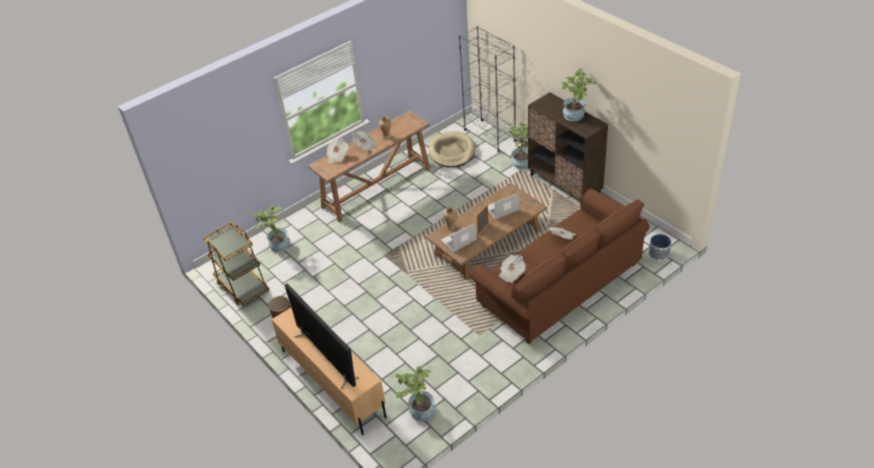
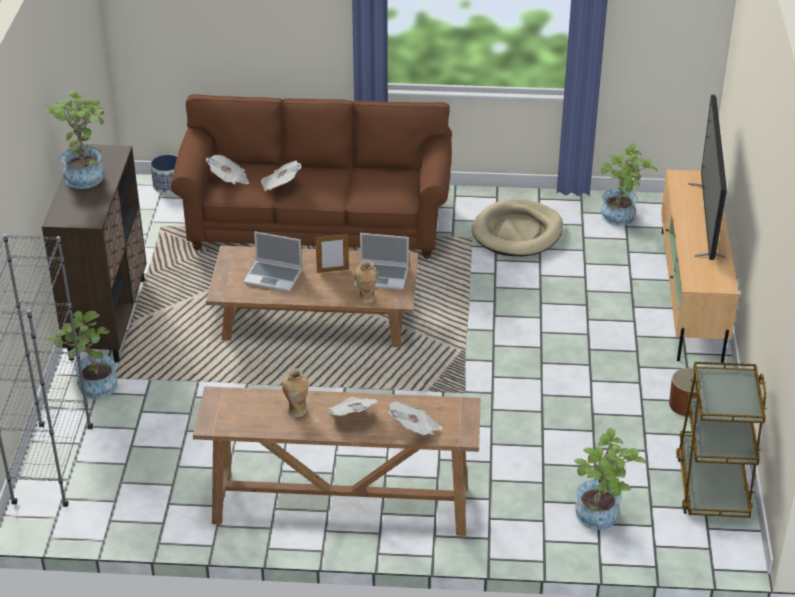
camera: 140 degrees left, 5 degrees down
beige dog bed [428,131,475,168] -> beige dog bed moved to [472,199,563,256]
newspaper [499,255,526,283] -> newspaper moved to [206,155,249,184]

